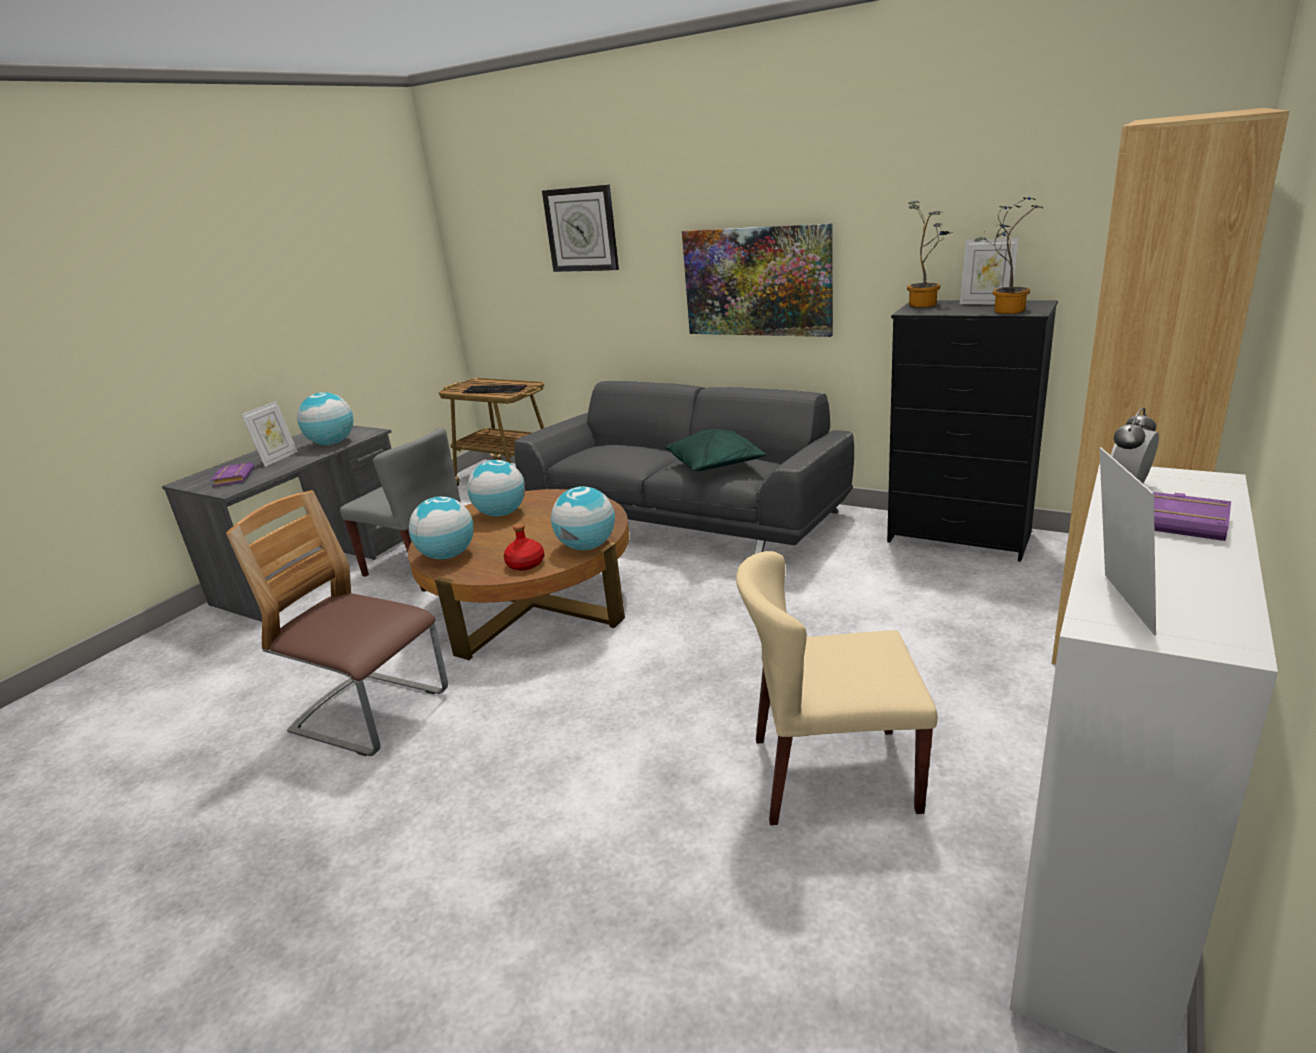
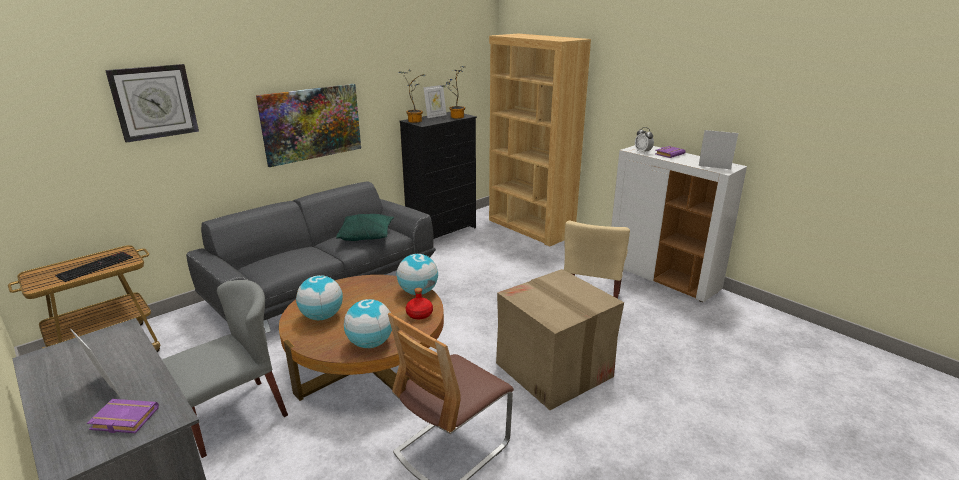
camera: 75 degrees left, 0 degrees up
globe [297,392,354,445] -> none
none -> cardboard box [496,269,624,410]

